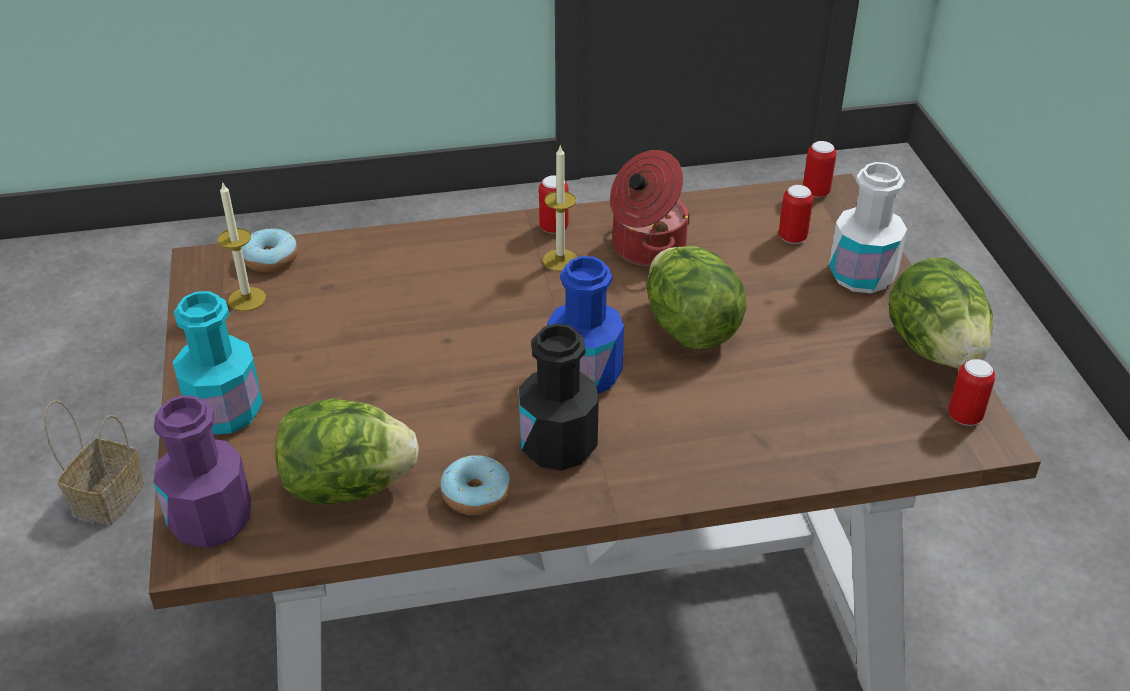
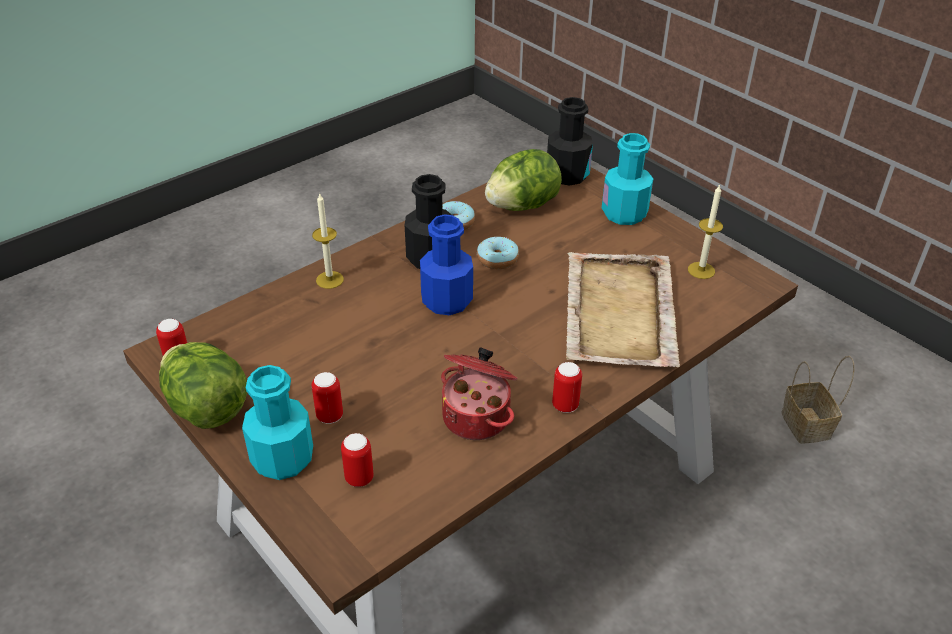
camera: 150 degrees right, 0 degrees up
purple bottle [153,395,251,548] -> black bottle [547,97,593,186]
donut [241,228,298,272] -> donut moved to [477,237,519,269]
candle [543,145,577,272] -> candle moved to [312,192,344,289]
lettuce [647,246,747,350] -> none
can [803,141,836,197] -> can moved to [312,372,343,424]
white bottle [829,162,907,293] -> turquoise bottle [242,365,313,480]
none -> beige tray [566,252,680,367]

